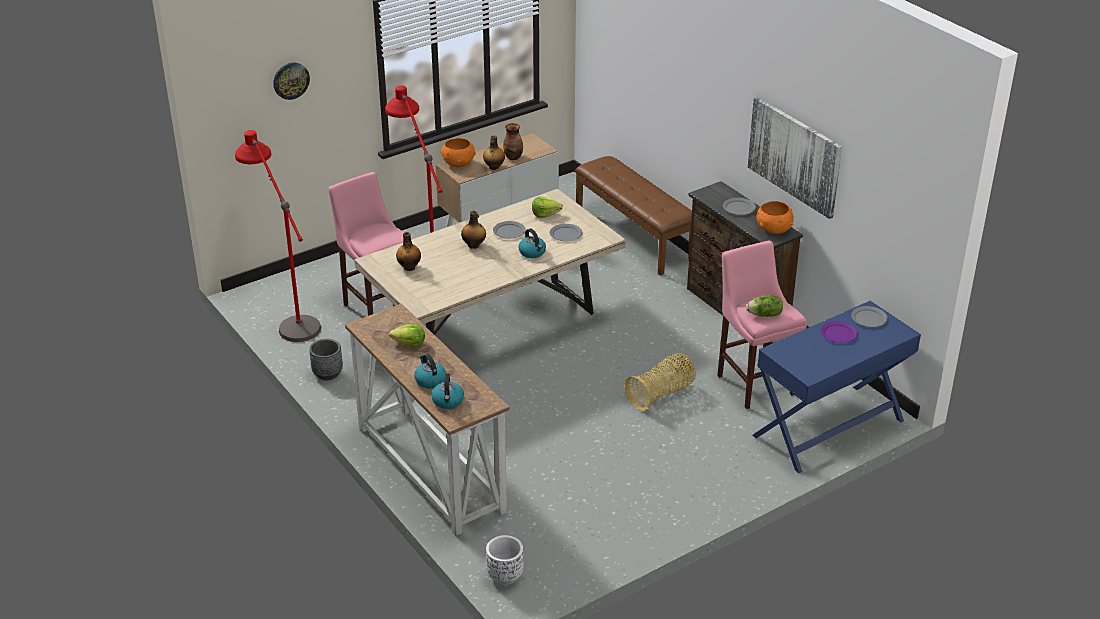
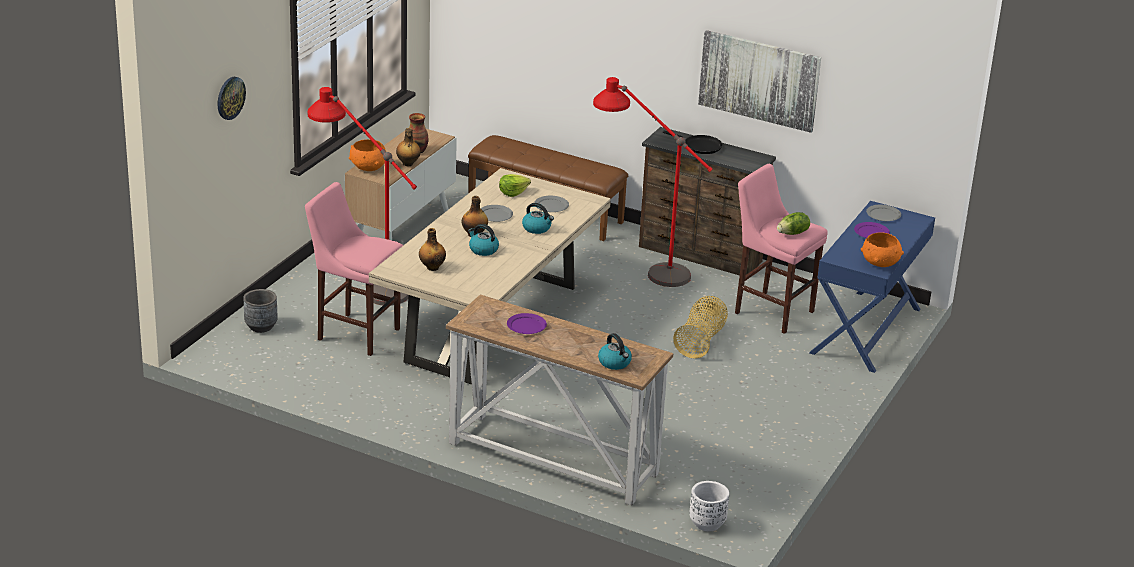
camera: 30 degrees left, 5 degrees down
red floor lamp [235,130,321,342] -> red floor lamp moved to [593,77,712,287]
grey planter [309,339,343,380] -> grey planter moved to [243,289,278,333]
lettuce [389,324,425,348] -> purple plate [507,313,547,334]
kettle [414,354,446,389] -> kettle moved to [468,224,499,256]
grey plate [723,198,756,215] -> black frying pan [663,130,722,154]
orange bowl [757,201,794,234] -> orange bowl moved to [861,232,904,267]

